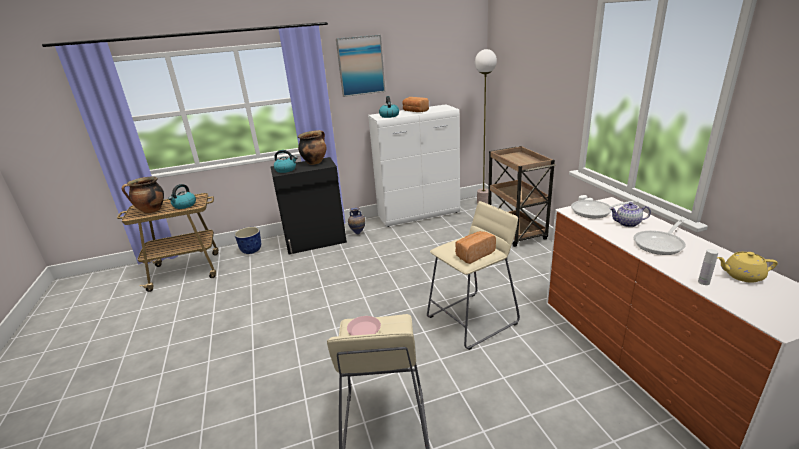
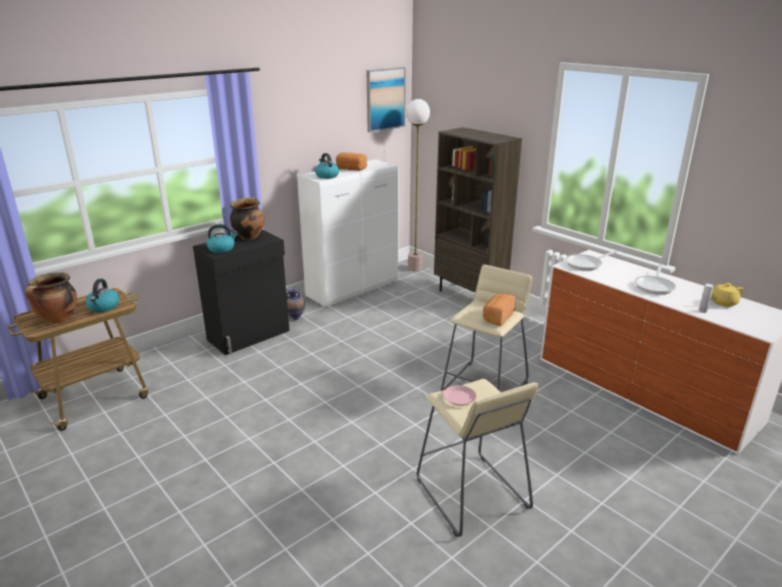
camera: 25 degrees left, 0 degrees up
planter [234,227,261,254] -> none
picture [336,35,385,97] -> picture moved to [367,67,406,132]
brown cart [488,146,556,247] -> brown bookcase [434,127,522,292]
teapot [609,202,651,227] -> none

